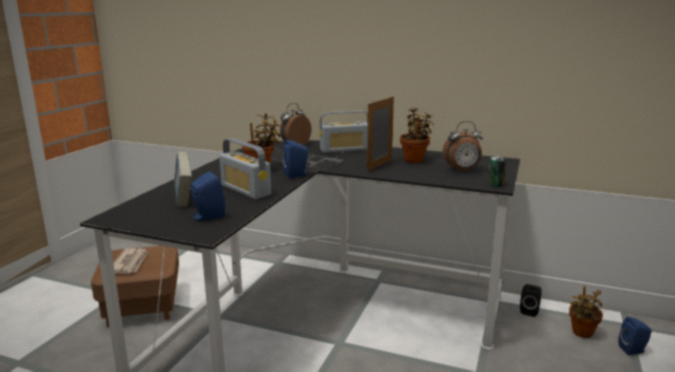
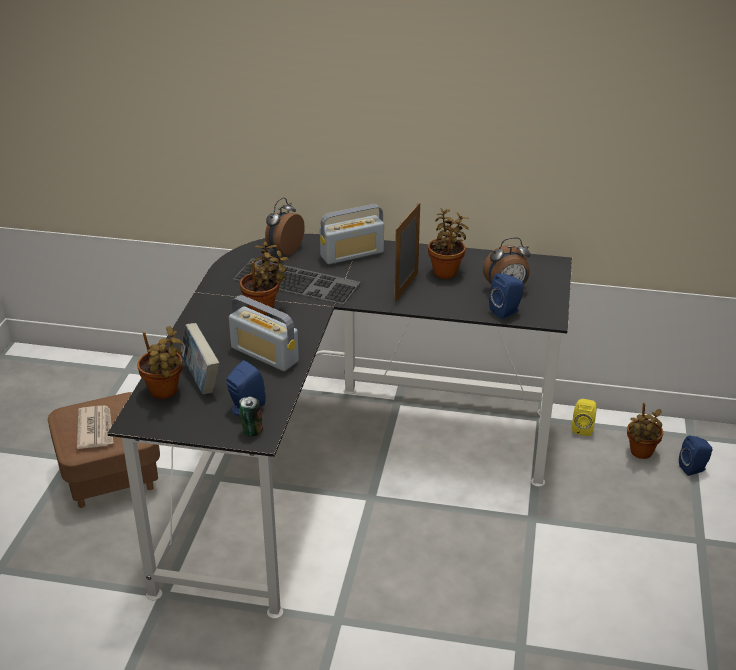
camera: 10 degrees left, 15 degrees up
blue speaker [282,140,308,178] -> blue speaker moved to [489,273,524,319]
can [489,156,506,187] -> can moved to [239,396,263,436]
black speaker [520,284,542,317] -> yellow speaker [572,399,597,436]
none -> potted plant [137,326,183,399]

